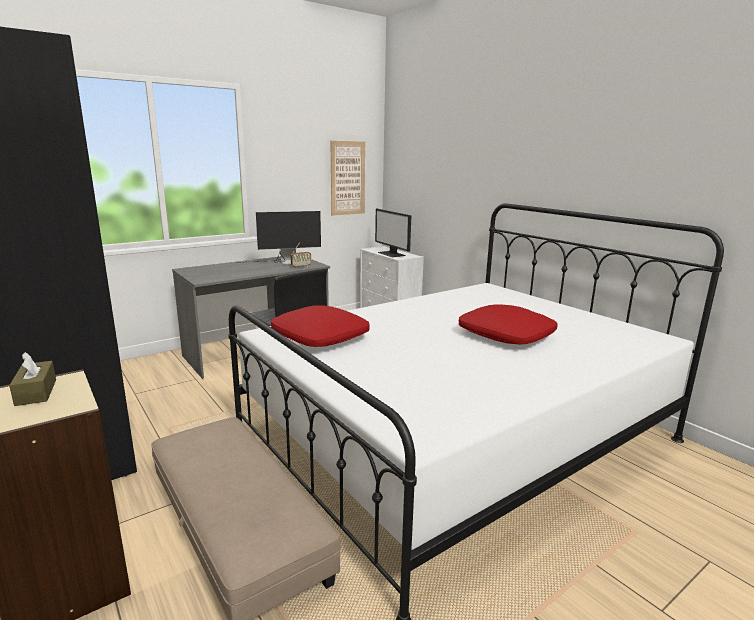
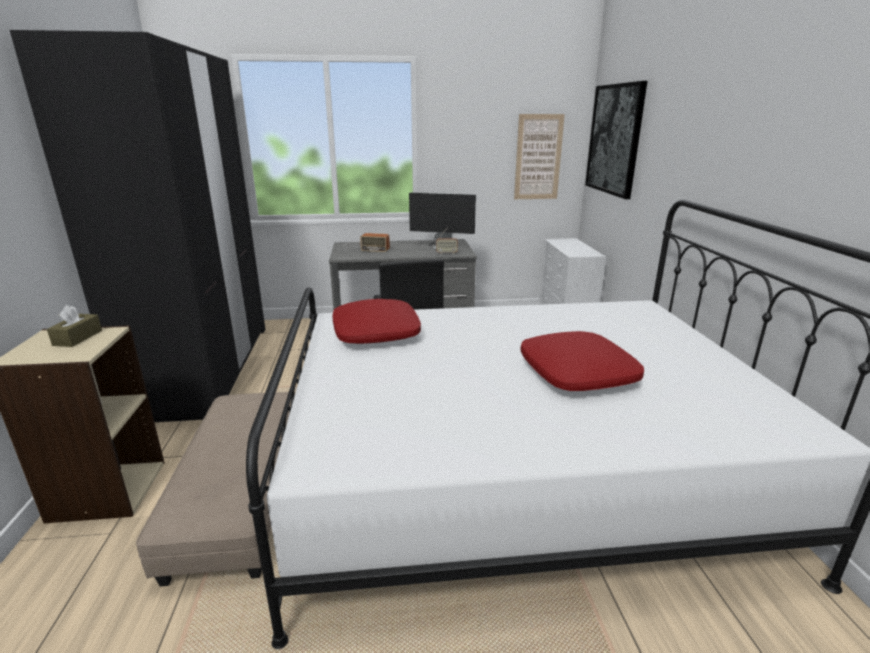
camera: 30 degrees right, 5 degrees up
monitor [375,209,411,257] -> none
none -> radio [343,233,390,252]
none -> picture [585,81,647,199]

